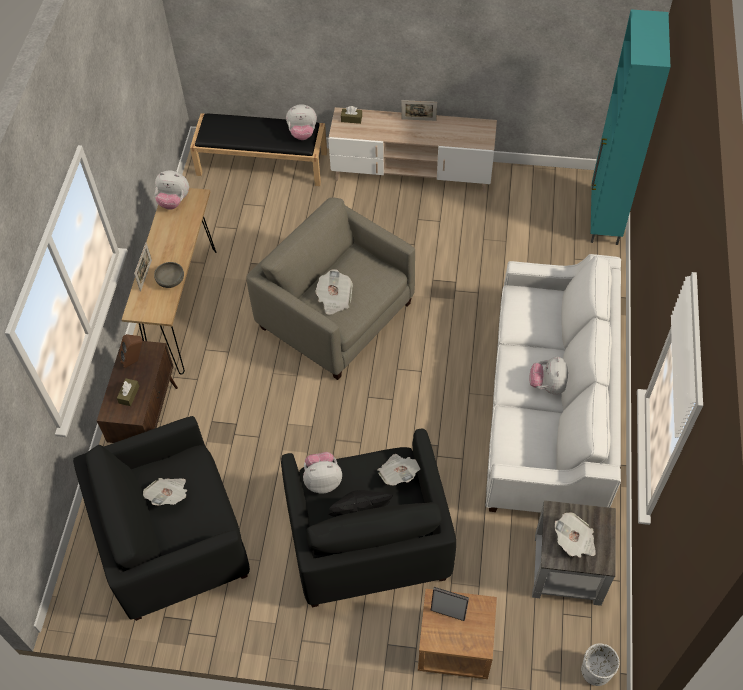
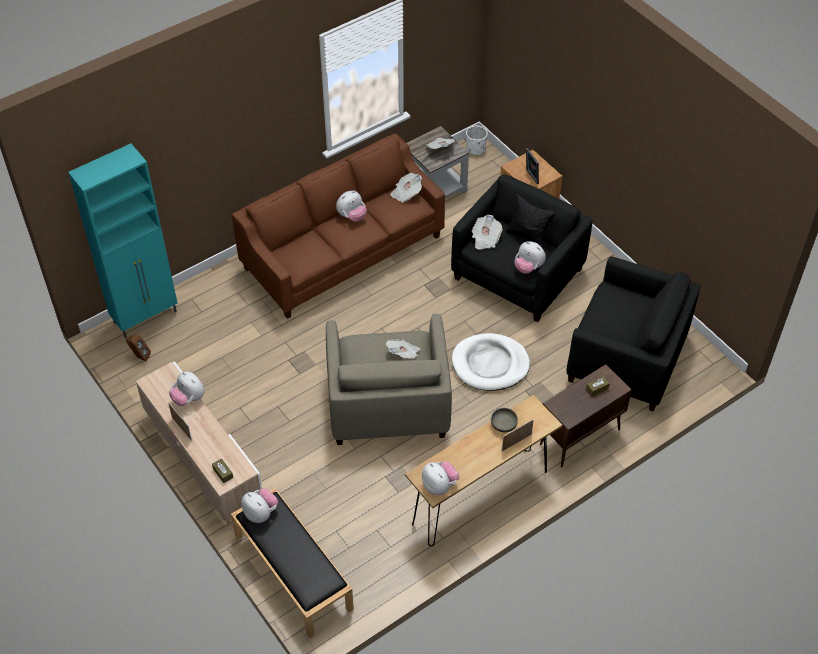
camera: 135 degrees left, 5 degrees down
brown speaker [119,334,143,368] -> brown speaker moved to [126,334,151,362]
newspaper [143,478,188,505] -> newspaper moved to [390,173,422,203]
white sofa [486,254,621,513] -> brown sofa [231,133,445,319]
none -> plush toy [169,371,205,406]
none -> white dog bed [452,333,530,391]

